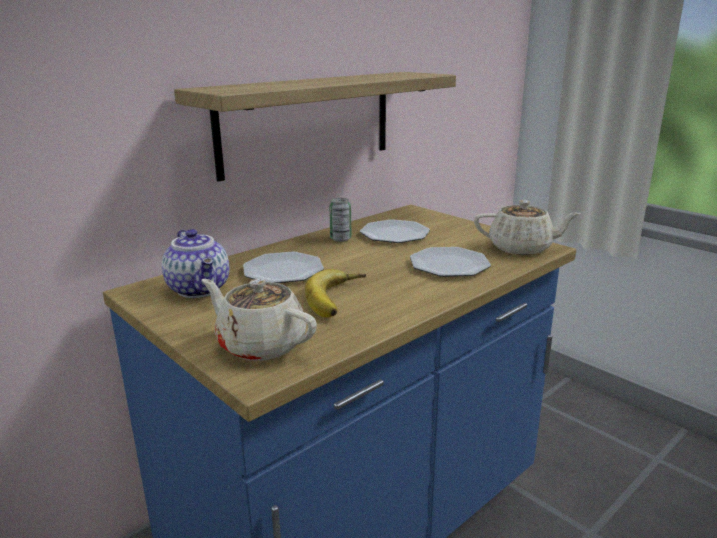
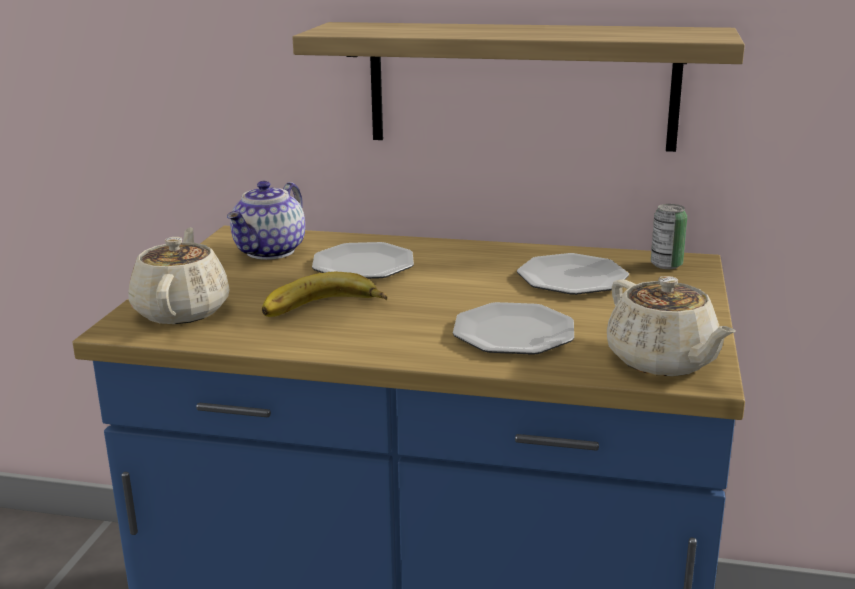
camera: 55 degrees right, 0 degrees up
can [329,198,351,242] -> can moved to [651,204,687,269]

